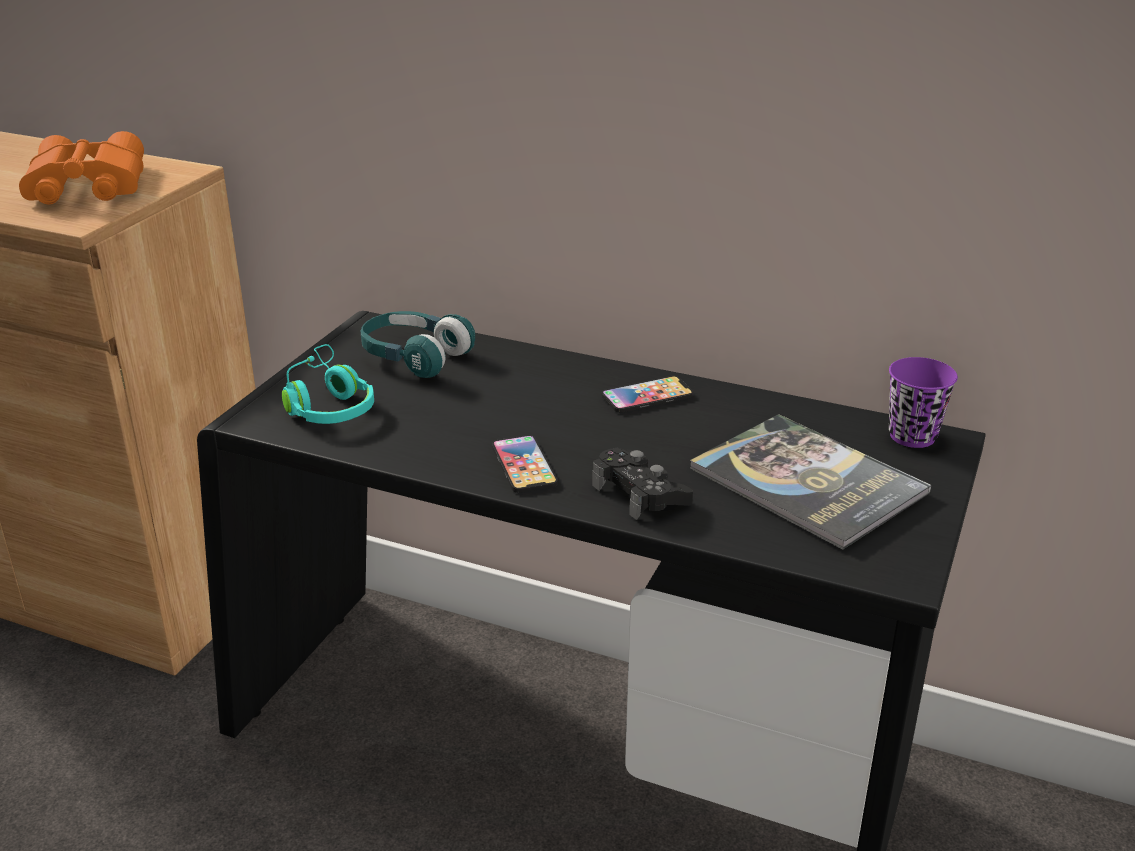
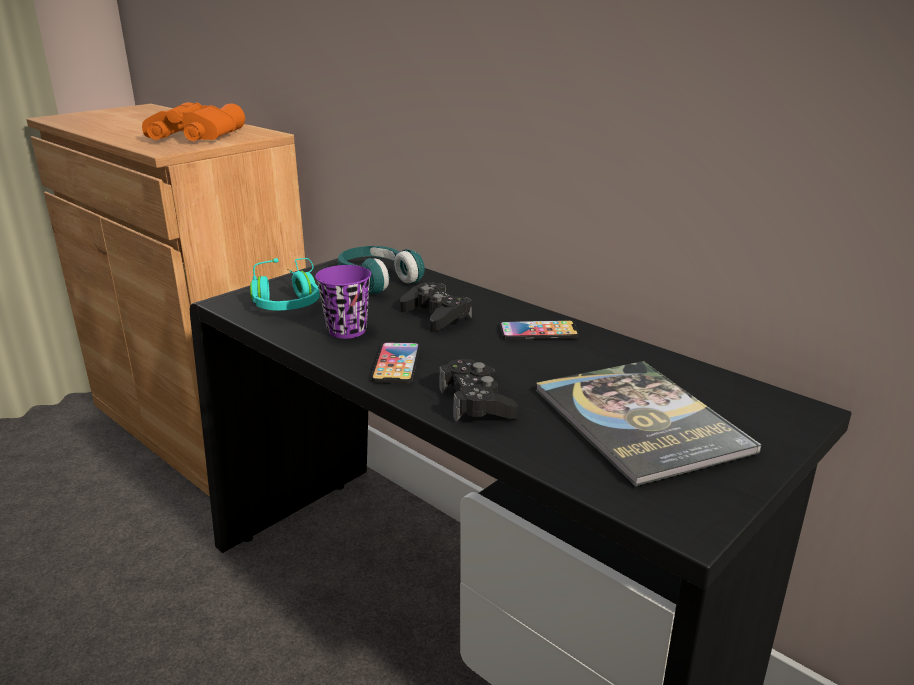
camera: 20 degrees right, 5 degrees down
purple cup [889,357,958,448] -> purple cup moved to [315,265,371,339]
none -> black game controller [400,282,472,332]

